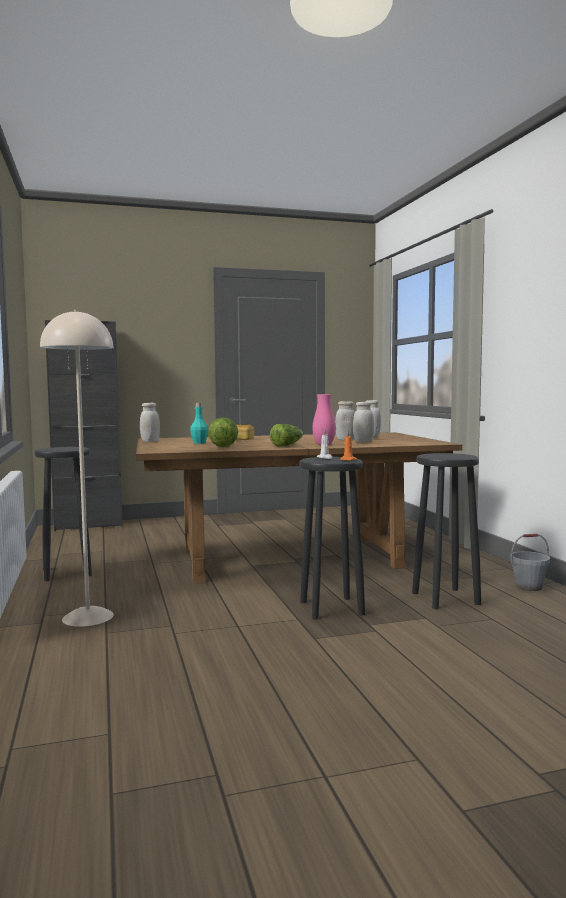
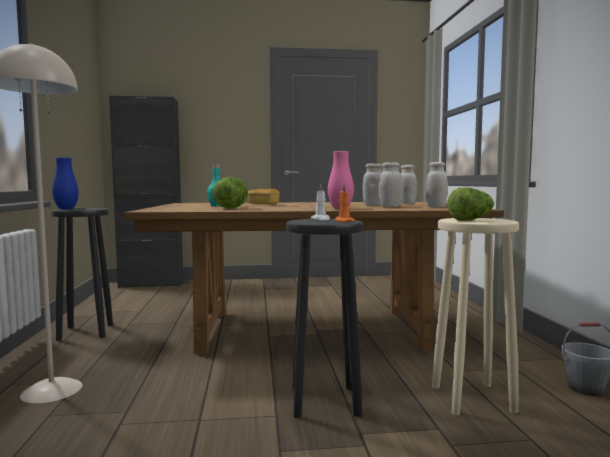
camera: 10 degrees right, 0 degrees up
white jar [140,403,160,442] -> white jar moved to [426,162,448,207]
lettuce [270,424,303,447] -> lettuce moved to [447,188,494,221]
black stool [412,453,481,609] -> beige stool [432,218,519,415]
none -> blue vase [52,158,79,209]

